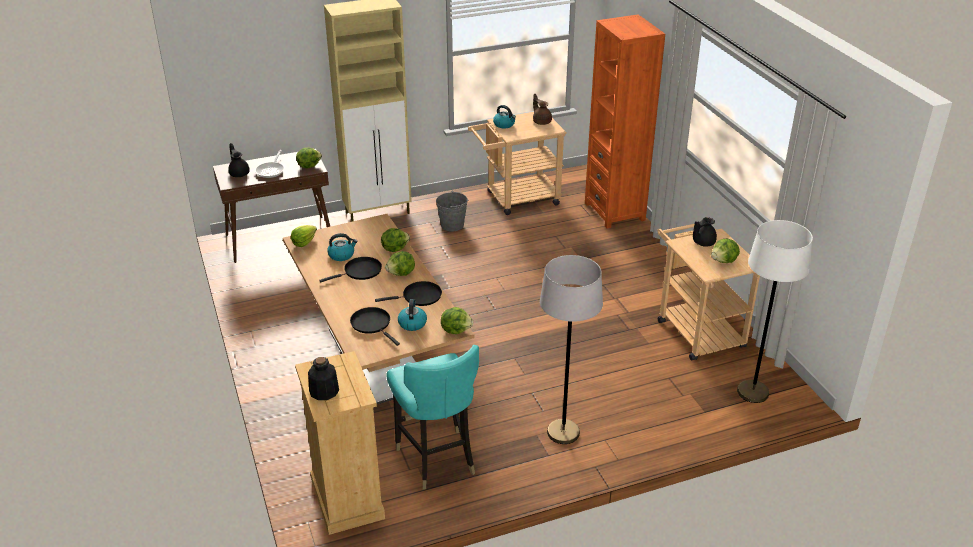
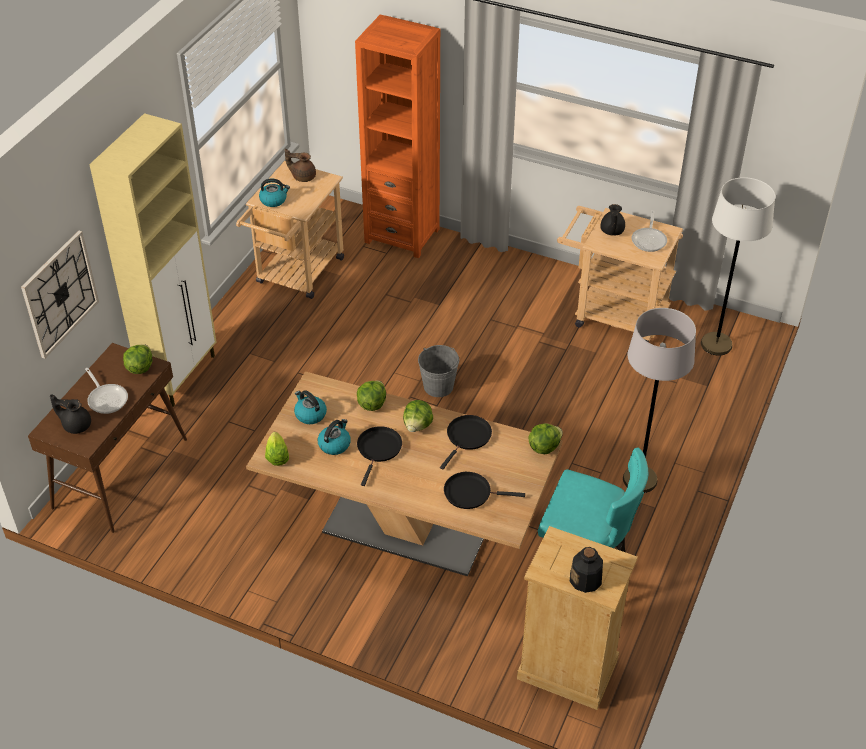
camera: 45 degrees left, 10 degrees up
kettle [398,299,427,331] -> kettle moved to [294,390,327,424]
grey bucket [436,191,468,232] -> grey bucket moved to [418,345,459,397]
lettuce [711,239,740,263] -> frying pan [631,210,667,252]
none -> wall clock [21,231,99,359]

